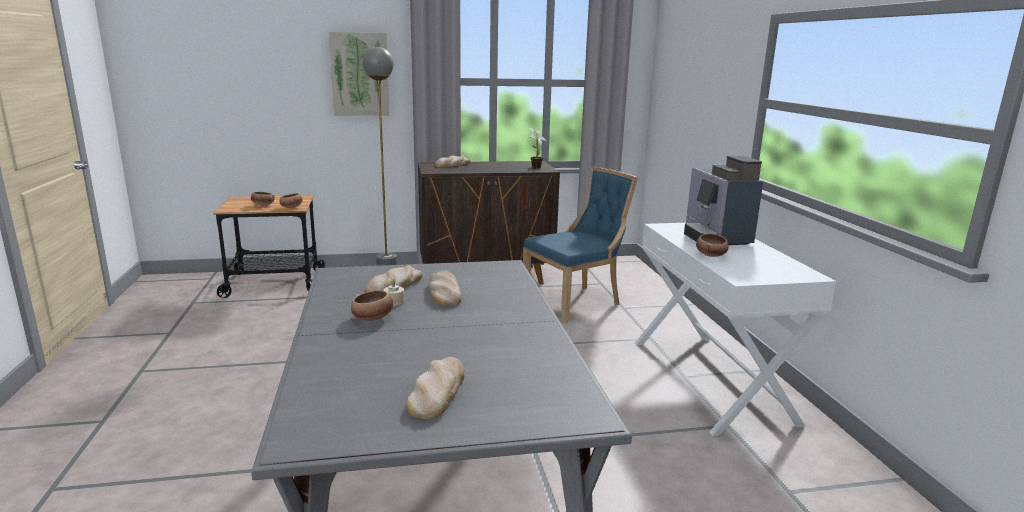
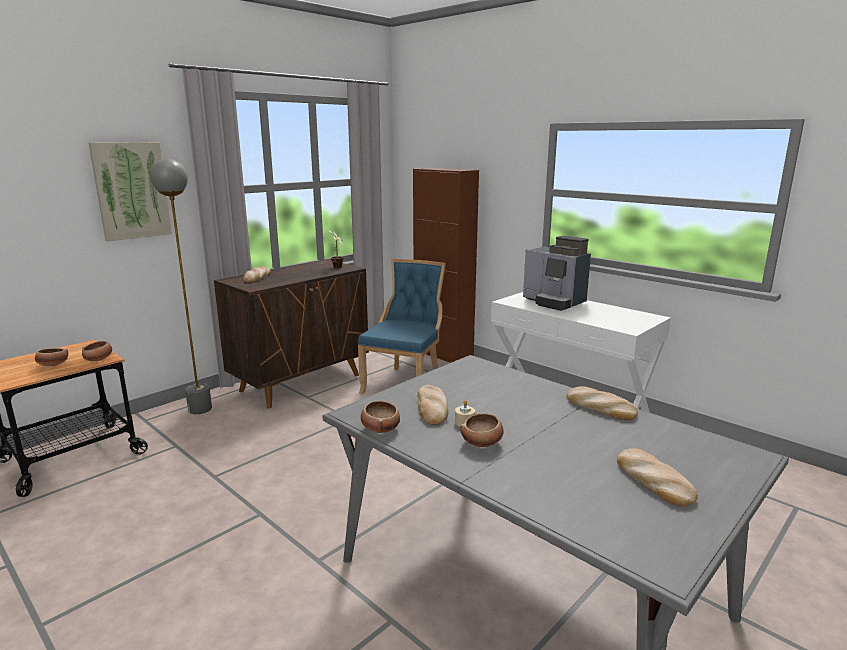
camera: 35 degrees left, 0 degrees up
bread [429,270,462,306] -> bread moved to [566,386,638,420]
bowl [696,233,728,257] -> bowl moved to [361,401,400,433]
none -> brown cabinet [413,168,479,363]

